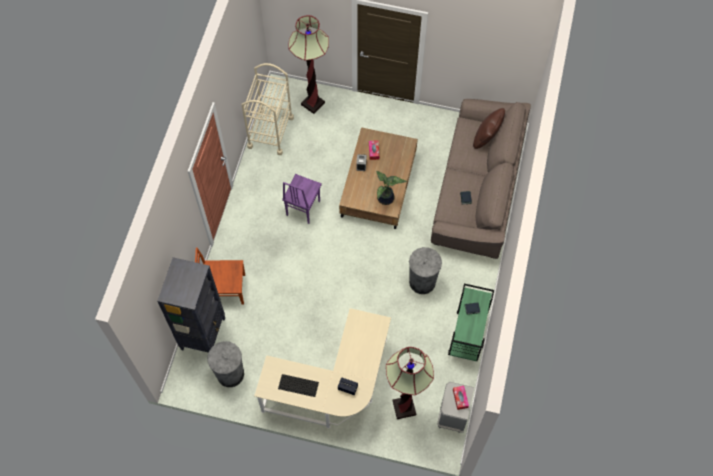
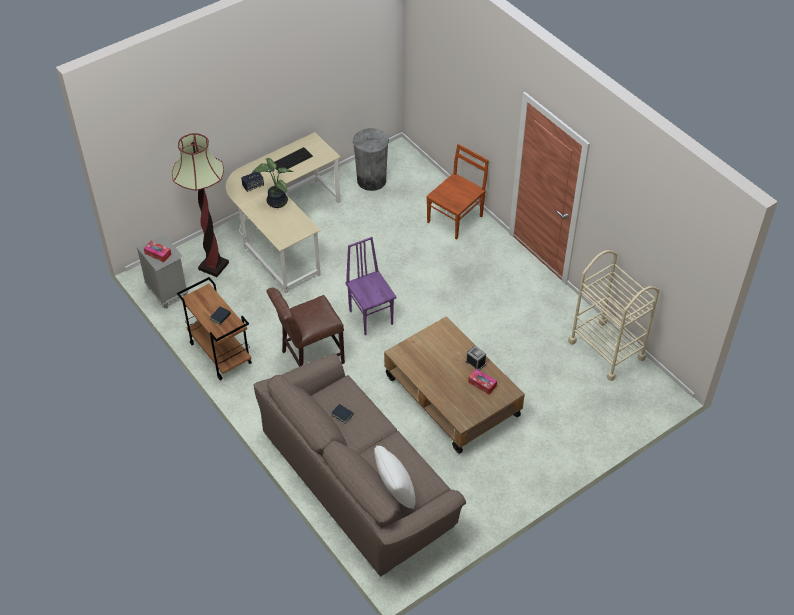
camera: 130 degrees right, 15 degrees down
black bookcase [157,257,226,353] -> none
purple chair [282,174,322,224] -> purple chair moved to [346,237,397,335]
floor lamp [289,15,329,114] -> none
potted plant [376,171,407,205] -> potted plant moved to [252,158,294,208]
grey trash can [409,247,442,294] -> brown chair [266,288,345,367]
green cart [448,284,494,361] -> brown cart [177,277,252,380]
brown pillow [473,108,505,149] -> white pillow [374,445,415,509]

